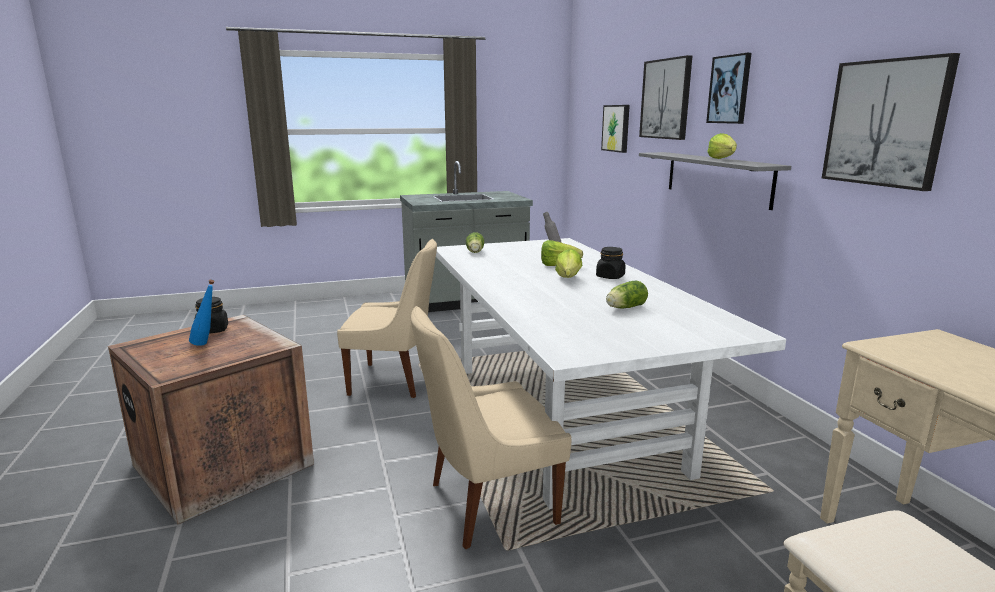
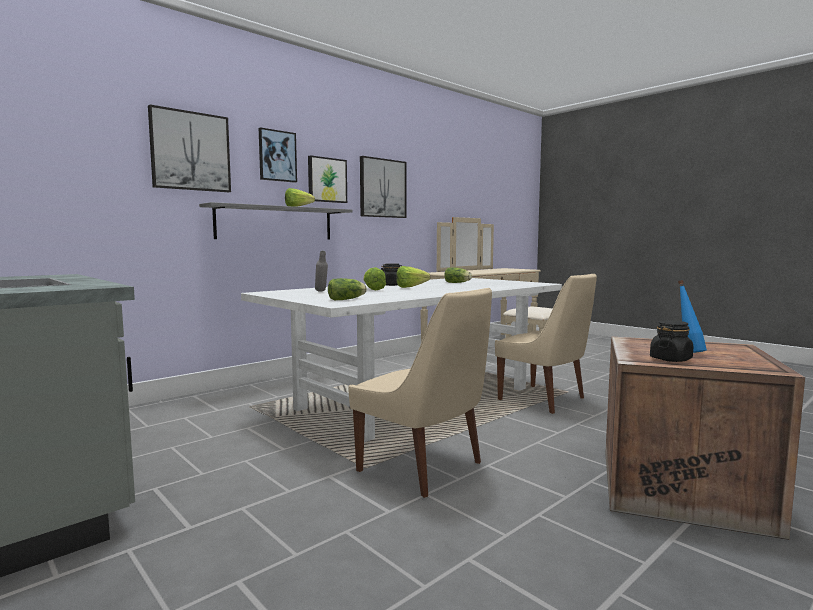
camera: 115 degrees left, 10 degrees down
beige chair [337,239,437,398] -> beige chair turned 150 degrees clockwise [348,288,492,498]
picture [601,105,630,153] -> picture moved to [308,155,347,203]

